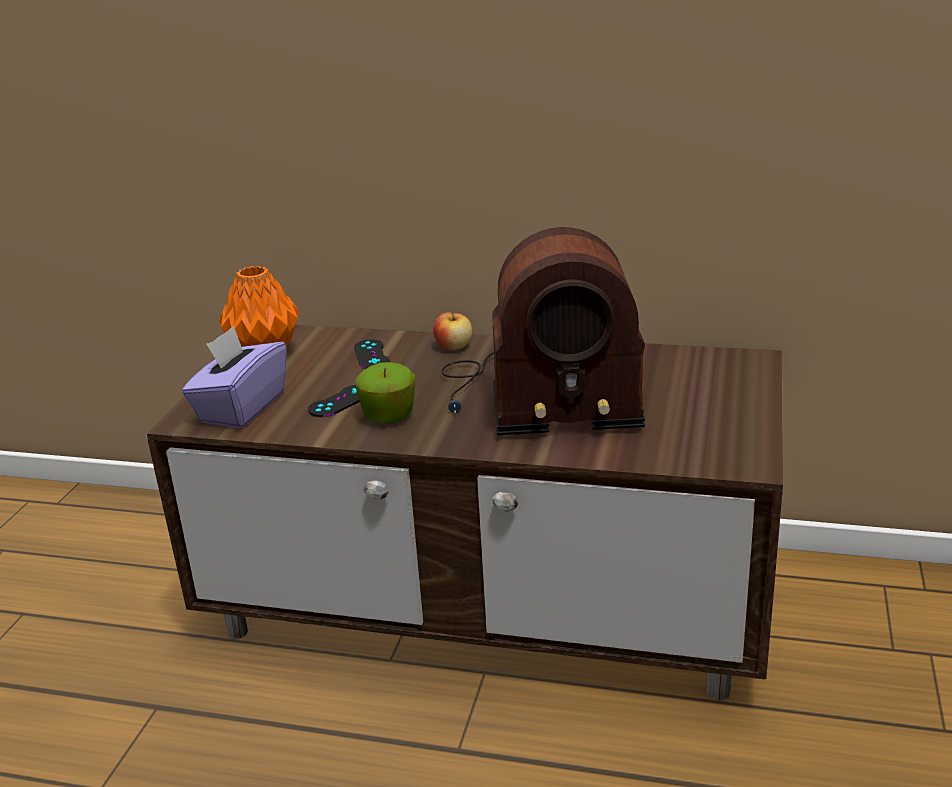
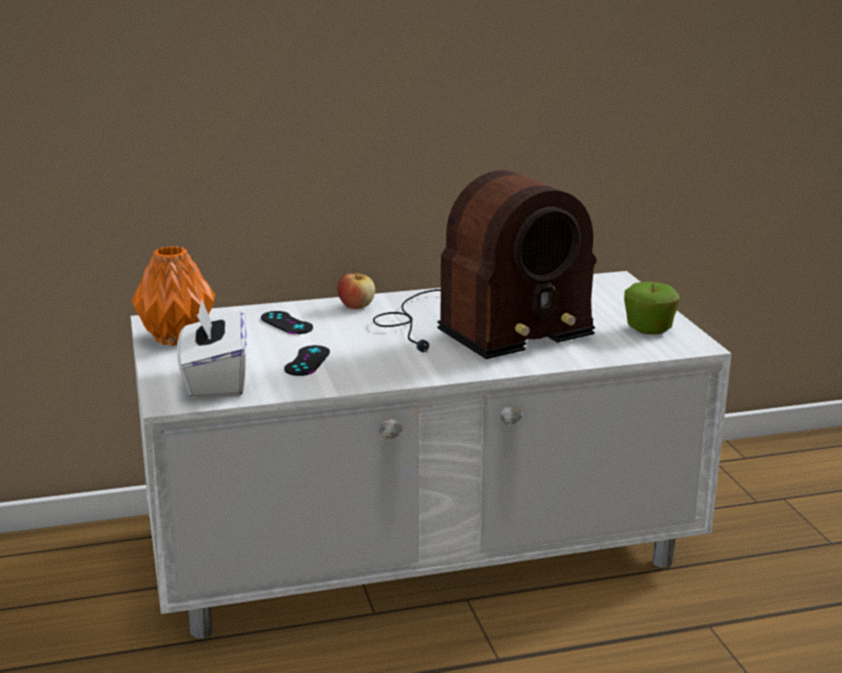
camera: 30 degrees left, 5 degrees down
brown tv stand [146,325,783,700] -> white tv stand [131,271,732,638]
purple tissue box [182,326,287,428] -> white tissue box [177,299,247,399]
apple [356,362,415,424] -> apple moved to [624,282,680,334]

